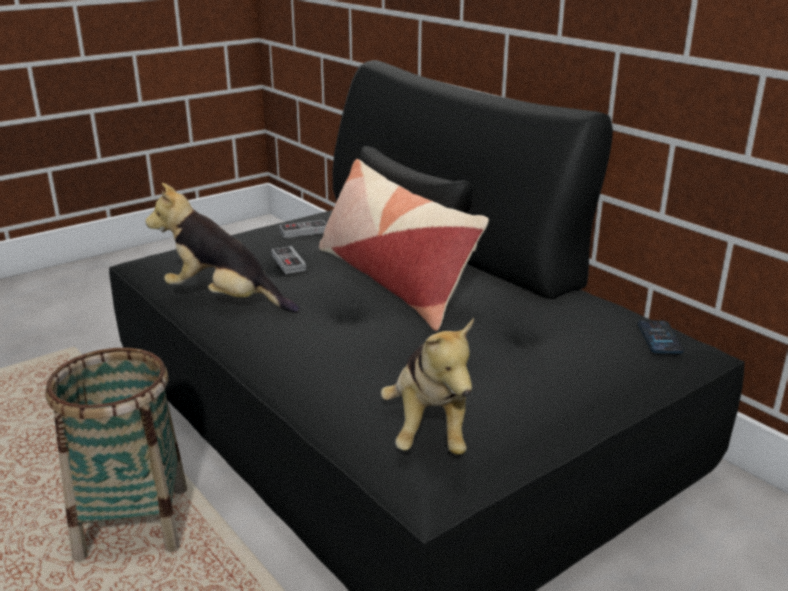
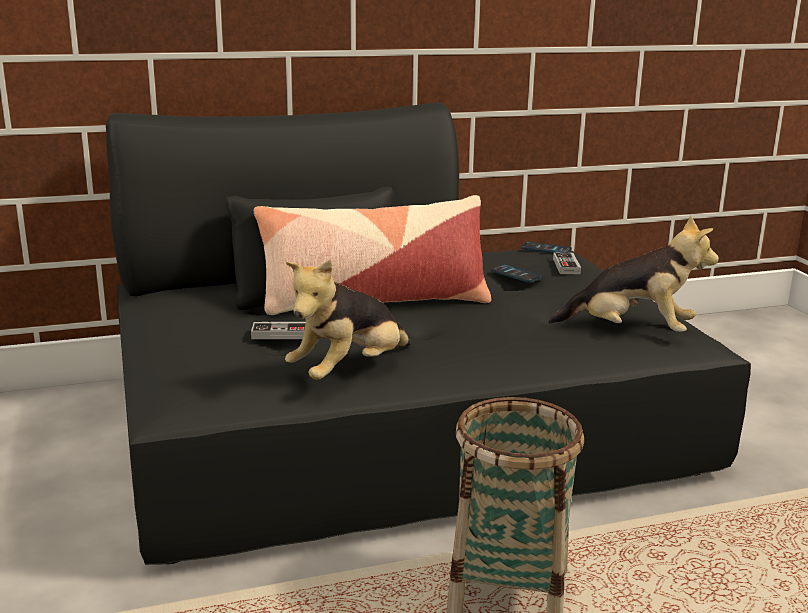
camera: 70 degrees left, 5 degrees down
game controller [279,220,327,238] -> game controller moved to [553,252,581,274]
none -> phone [490,264,544,283]

